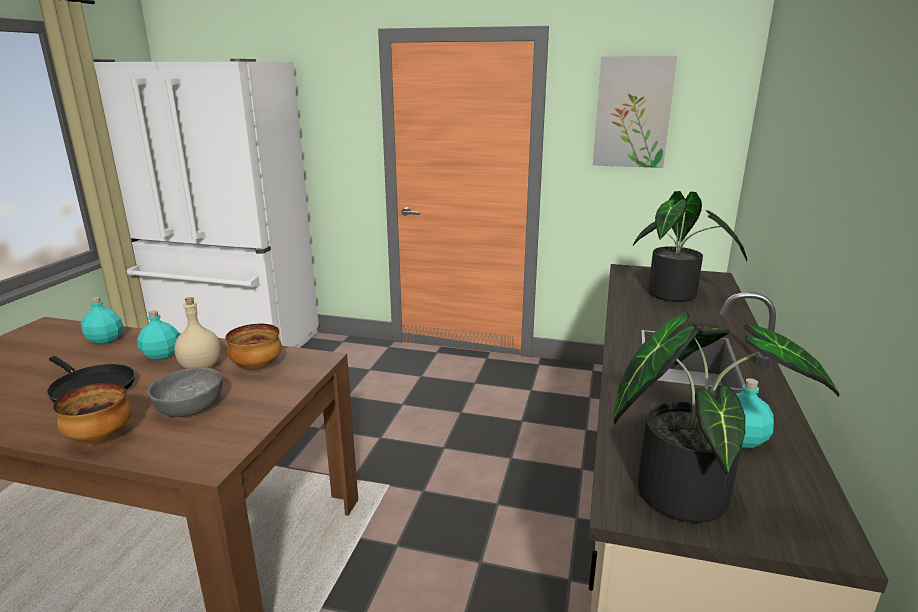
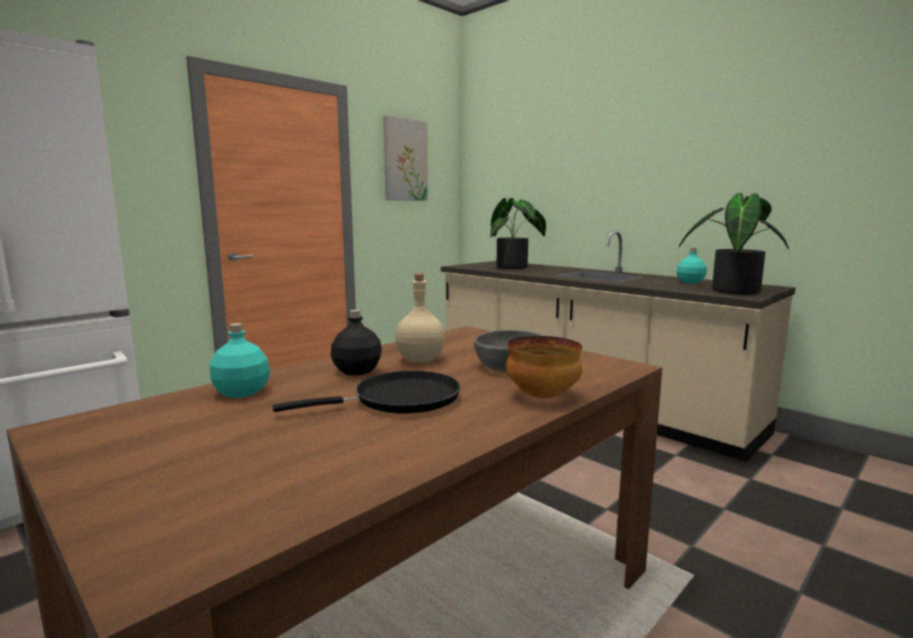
camera: 60 degrees left, 10 degrees down
turquoise bottle [137,310,180,360] -> black bottle [331,310,382,376]
bowl [225,324,282,370] -> none

